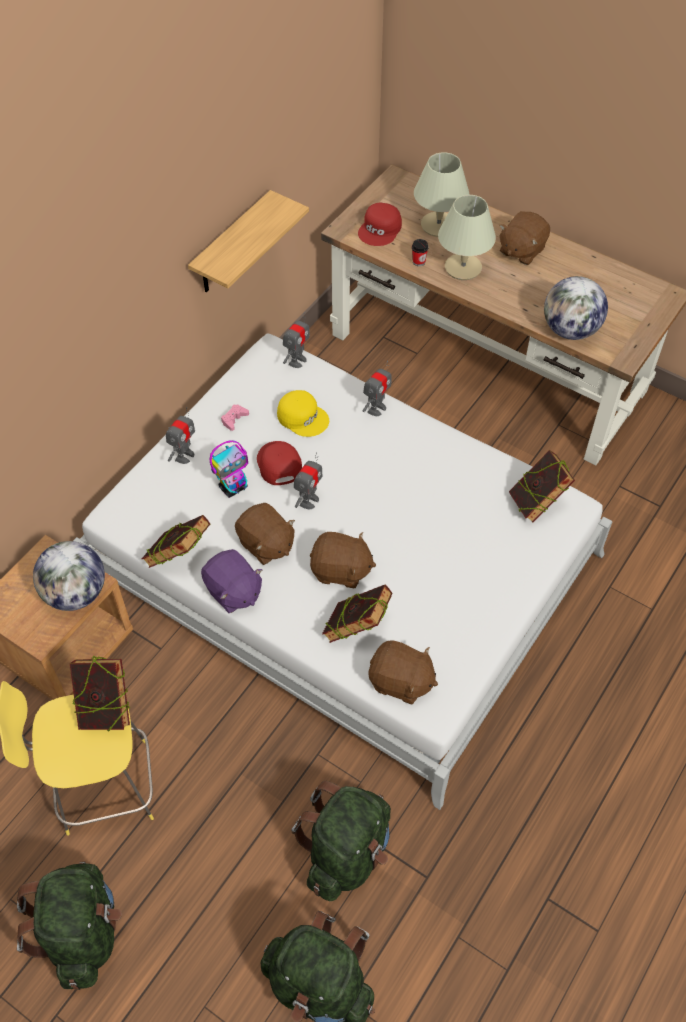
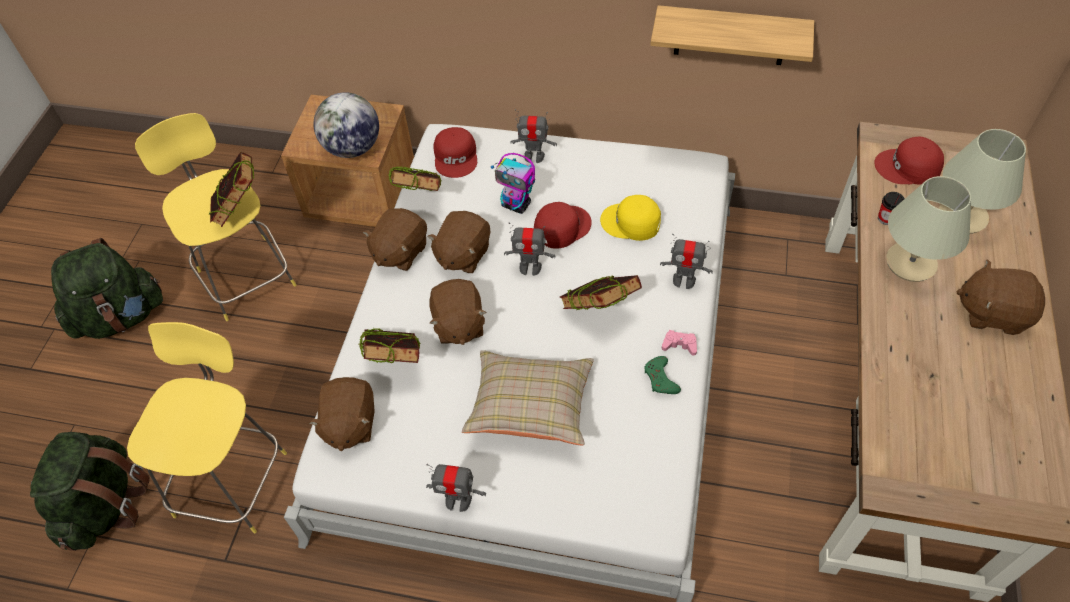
camera: 70 degrees right, 0 degrees up
purple plush toy [201,549,263,613] -> brown plush toy [363,208,427,271]
pink game controller [221,405,249,431] -> pink game controller moved to [662,330,697,356]
yellow cap [277,390,329,437] -> yellow cap turned 90 degrees clockwise [600,195,661,241]
toy robot [283,312,310,368] -> toy robot moved to [426,464,486,512]
green backpack [291,781,391,901] -> yellow stool [127,322,287,533]
book [509,450,575,522] -> book moved to [560,275,642,310]
globe [544,276,608,340] -> none
none -> red cap [433,127,477,178]
none -> beige pillow [462,350,594,445]
none -> green game controller [644,356,681,394]

